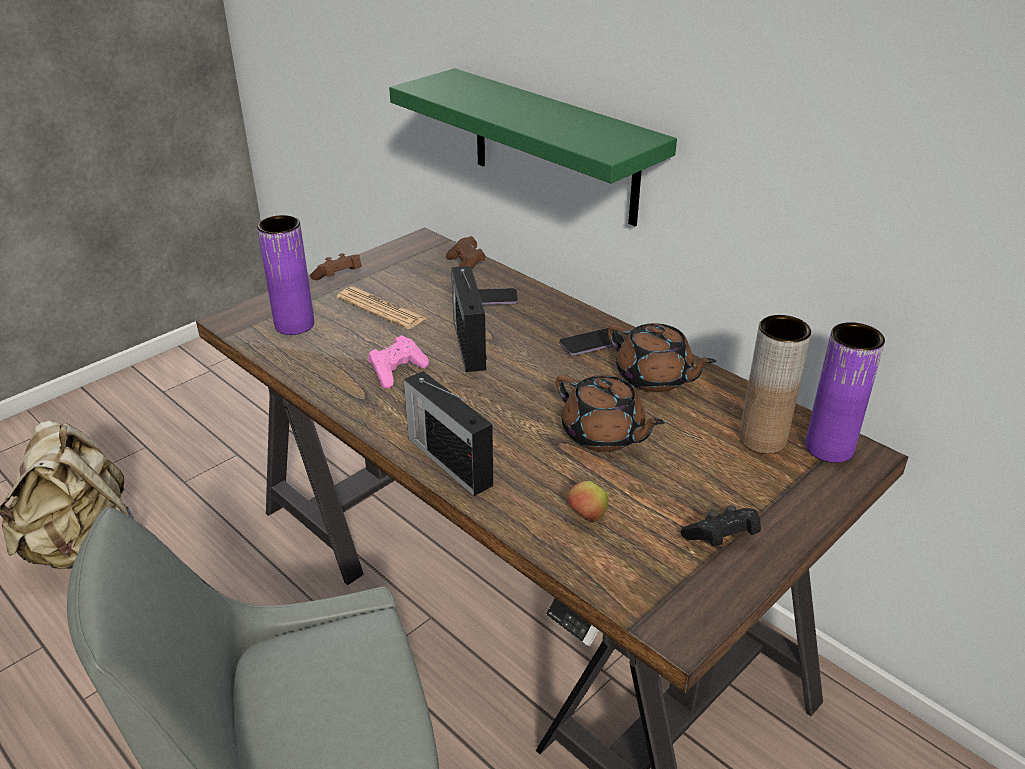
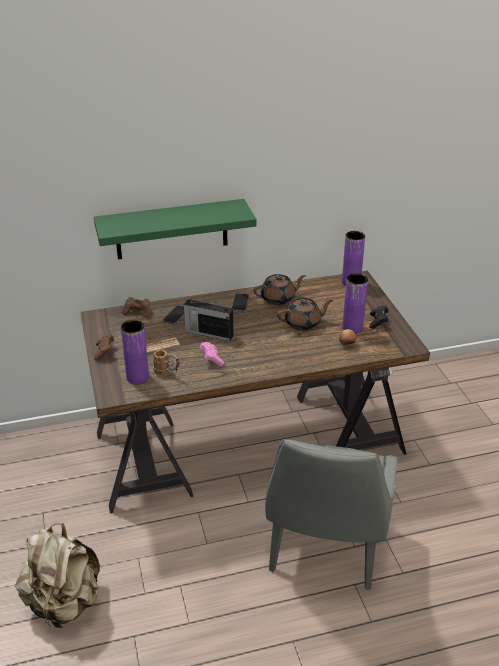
camera: 60 degrees left, 0 degrees up
radio [404,371,493,496] -> none
brown vase [739,315,811,454] -> none
none -> mug [153,350,180,376]
none -> purple vase [343,273,368,334]

